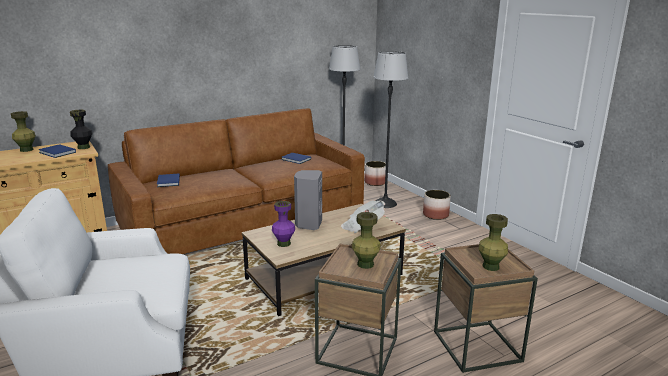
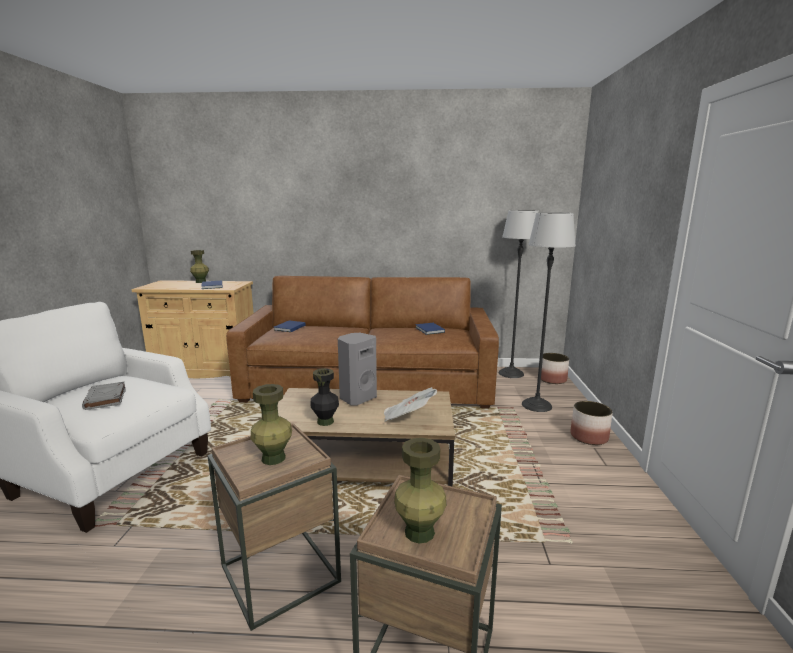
camera: 35 degrees right, 5 degrees down
black vase [70,110,93,149] -> black vase moved to [311,368,339,426]
purple vase [272,201,295,247] -> none
none -> grey book [82,382,126,410]

